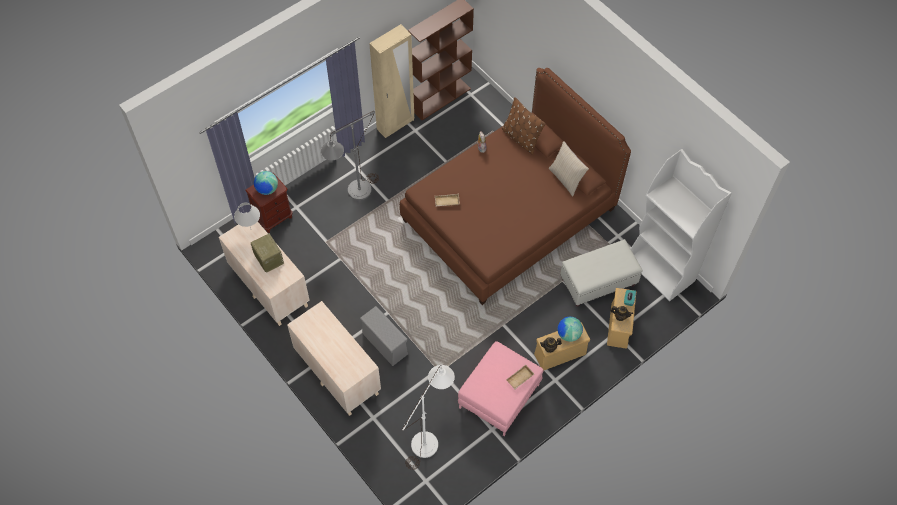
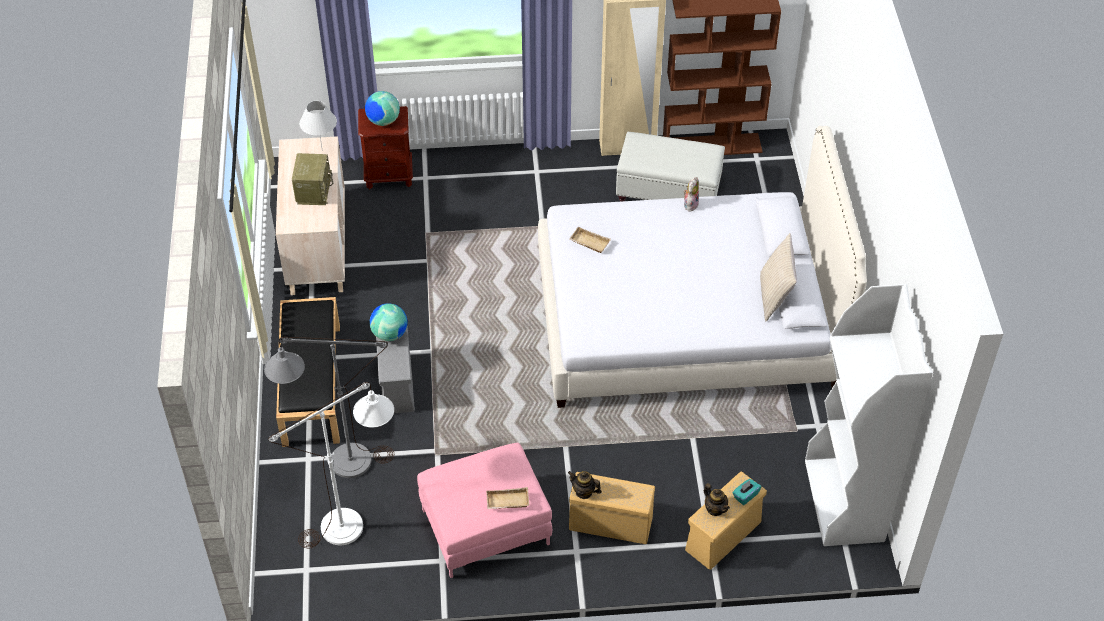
camera: 35 degrees right, 10 degrees down
beige dresser [287,301,381,416] -> black bench [276,297,340,447]
grey floor lamp [320,111,379,200] -> grey floor lamp moved to [264,337,394,478]
brown bed [400,68,631,305] -> white bed [538,126,867,408]
brown pillow [502,97,546,155] -> none
globe [558,317,583,342] -> globe moved to [370,303,408,341]
white ottoman [560,239,643,307] -> white ottoman moved to [616,132,725,202]

